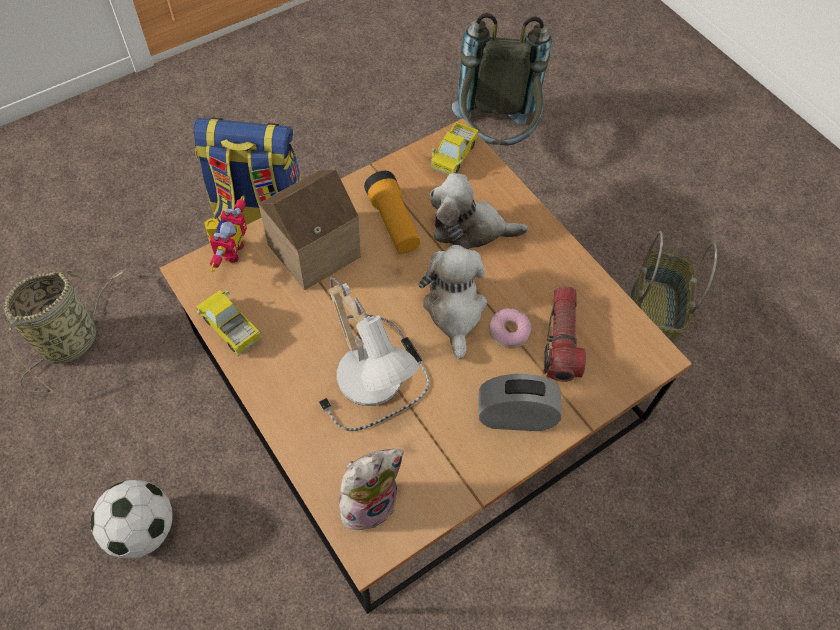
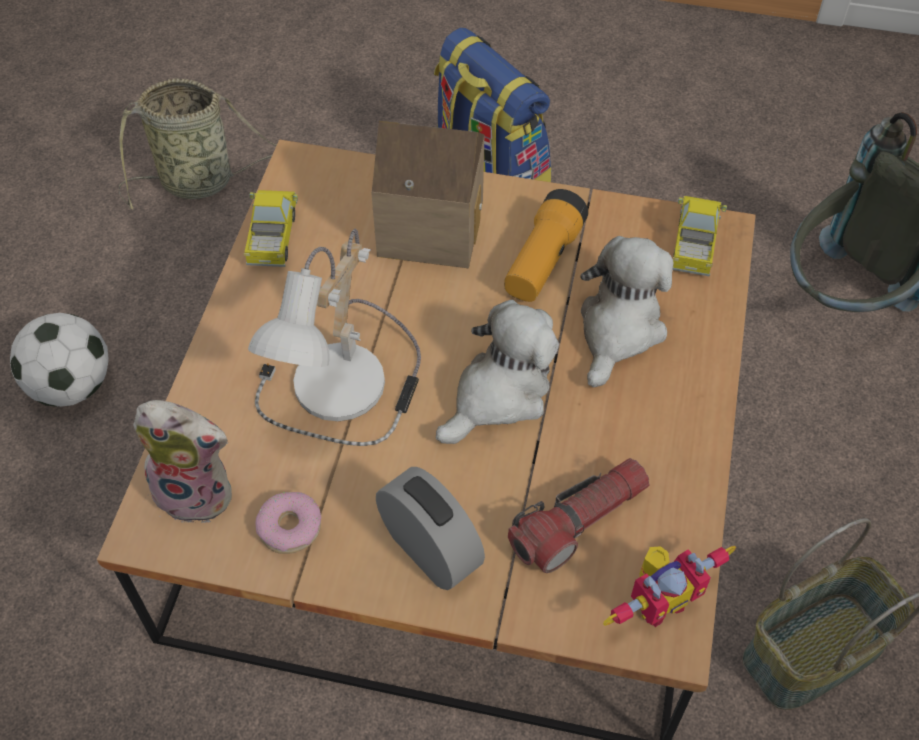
camera: 50 degrees right, 5 degrees down
toy robot [204,195,247,273] -> toy robot moved to [603,546,736,627]
toy truck [430,122,479,175] -> toy truck turned 120 degrees clockwise [673,196,727,277]
plush toy [430,173,529,249] -> plush toy turned 60 degrees clockwise [580,236,674,387]
donut [489,308,532,348] -> donut moved to [255,492,321,554]

